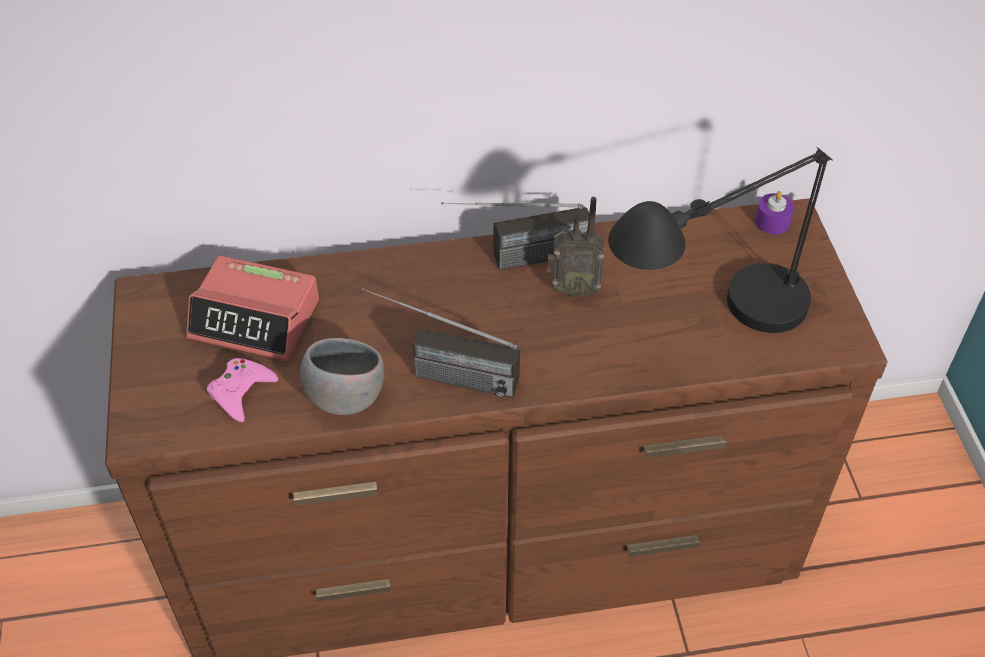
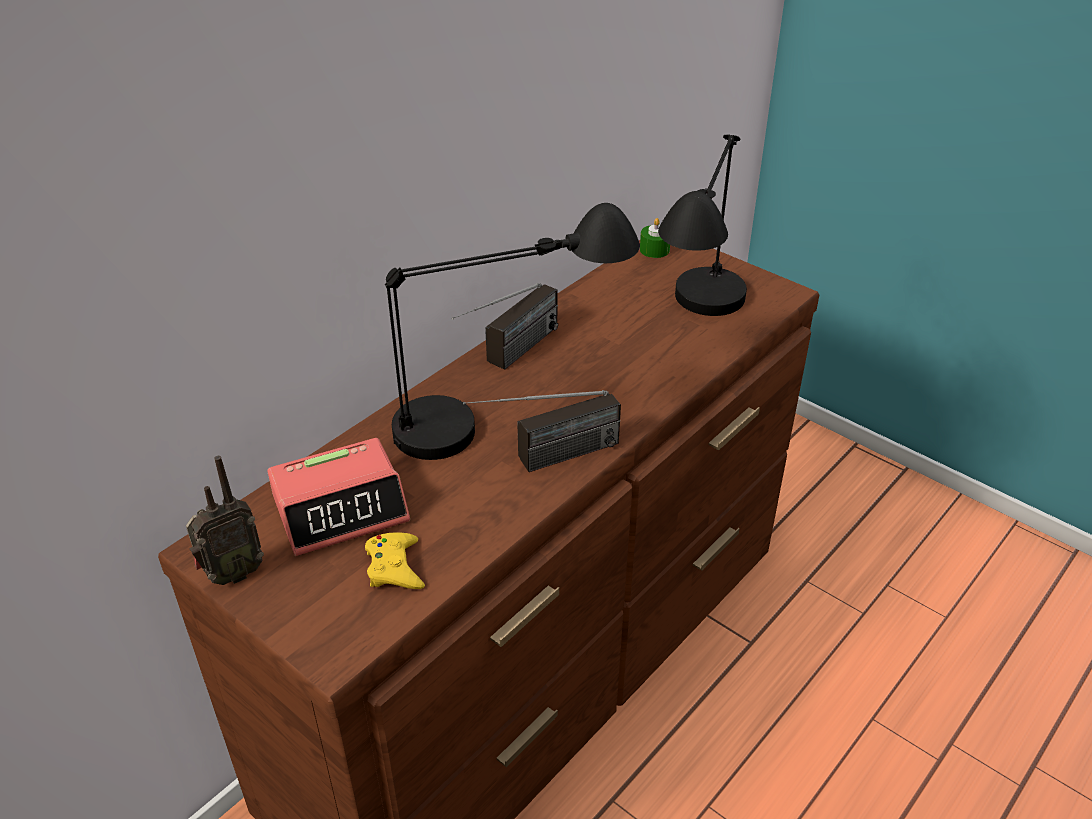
camera: 40 degrees left, 10 degrees down
pink game controller [207,358,278,422] -> yellow game controller [365,532,425,589]
grey bowl [300,338,384,415] -> none
radio [547,197,605,298] -> radio moved to [186,456,264,585]
purple candle [755,191,794,234] -> green candle [640,218,670,258]
none -> black table lamp [385,203,640,460]

